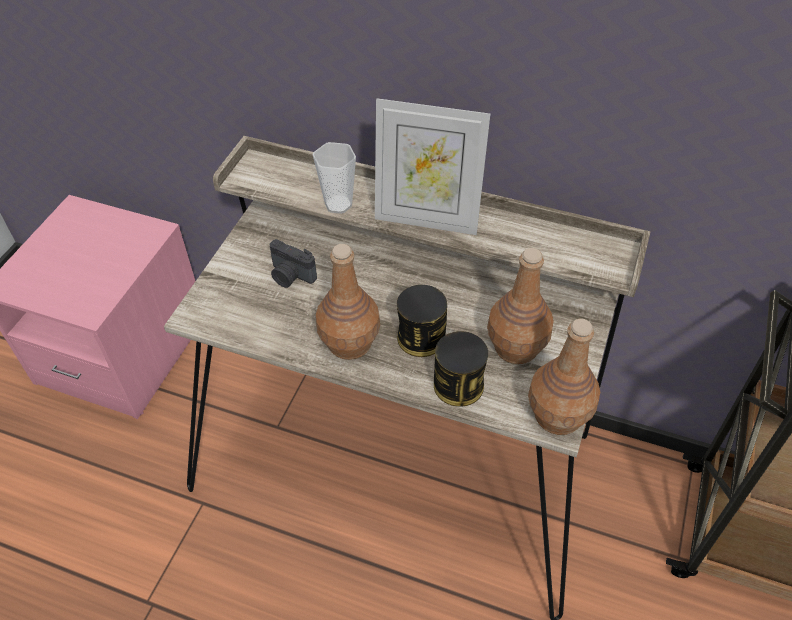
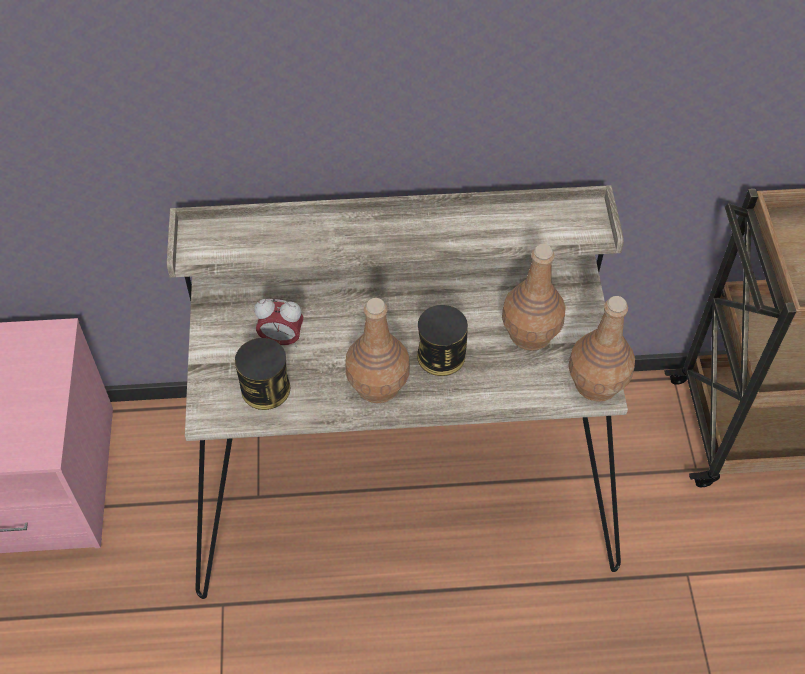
camera: 25 degrees left, 5 degrees up
camera [269,239,317,288] -> alarm clock [254,299,304,348]
cup [313,142,356,214] -> none
picture frame [375,98,490,235] -> none
can [434,331,488,407] -> can moved to [235,338,290,410]

